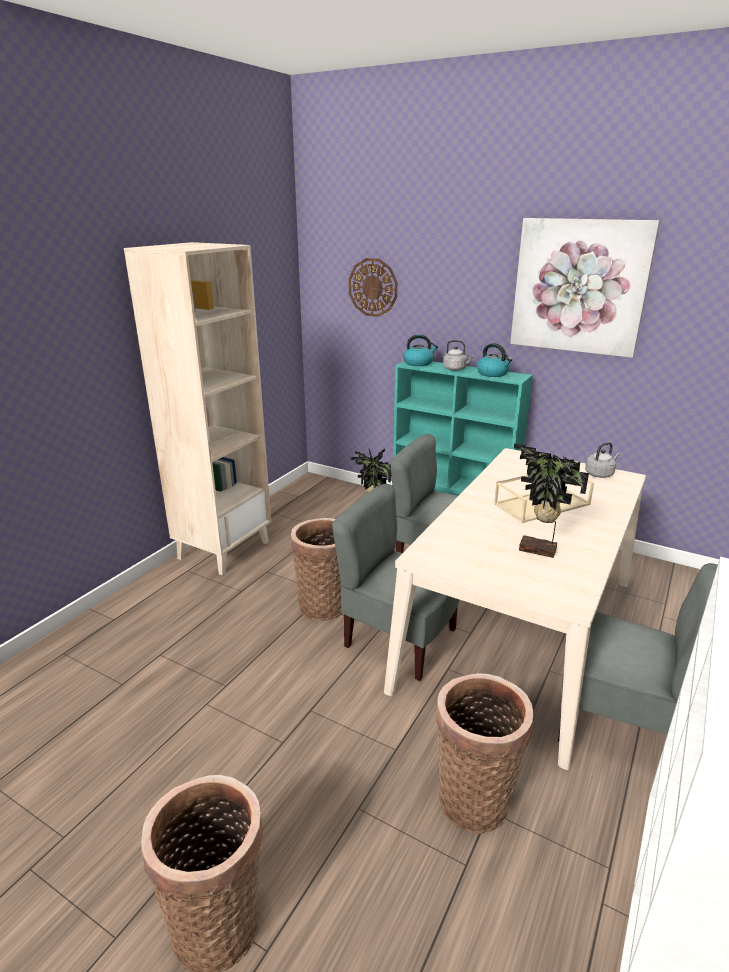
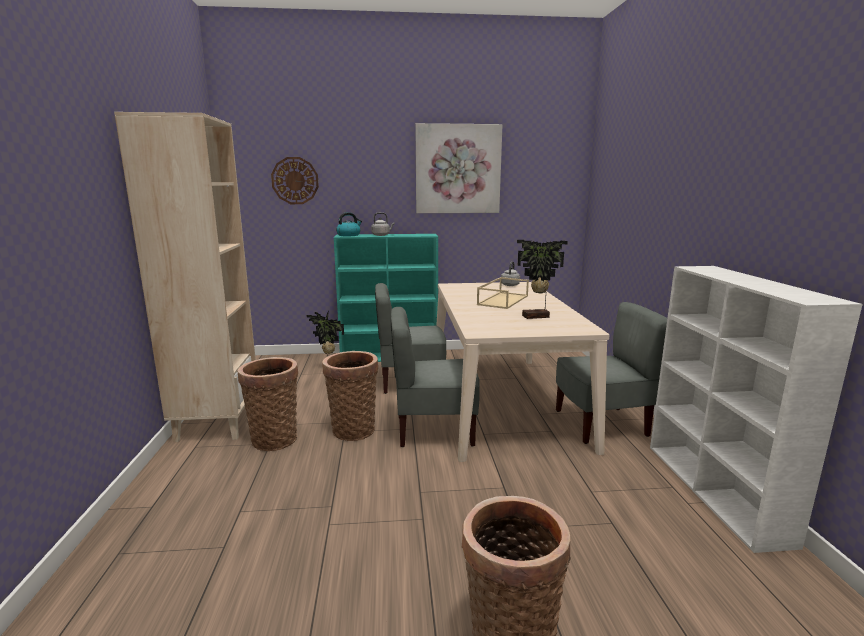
camera: 35 degrees left, 10 degrees down
basket [436,673,534,834] -> basket moved to [237,357,298,451]
kettle [477,343,512,377] -> none

